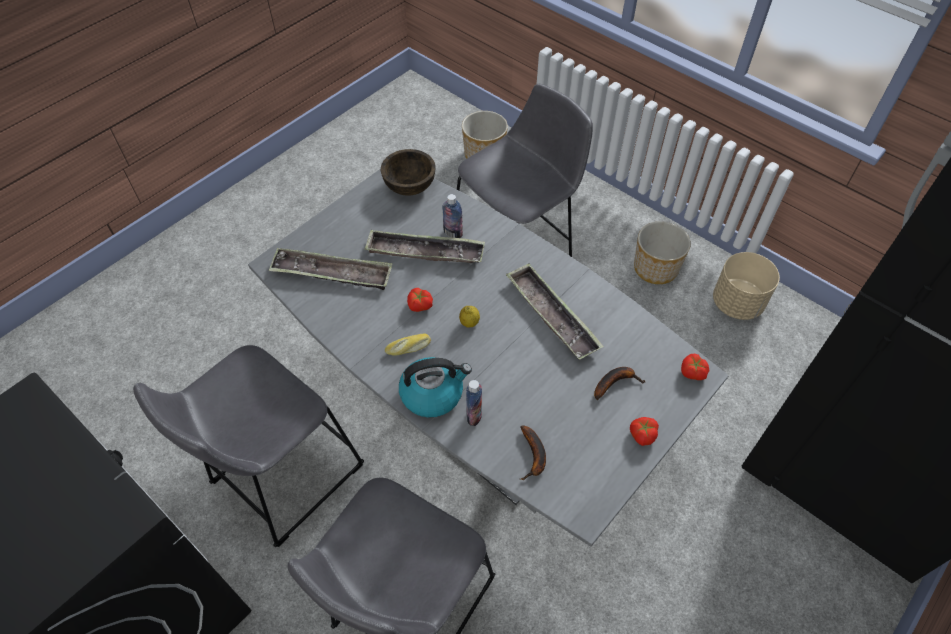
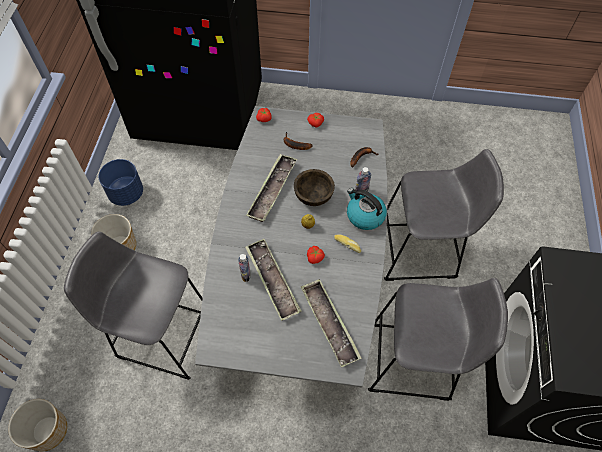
camera: 125 degrees left, 5 degrees up
brown bowl [381,149,436,196] -> brown bowl moved to [294,169,335,206]
beige planter [713,252,780,320] -> blue planter [98,159,143,206]

